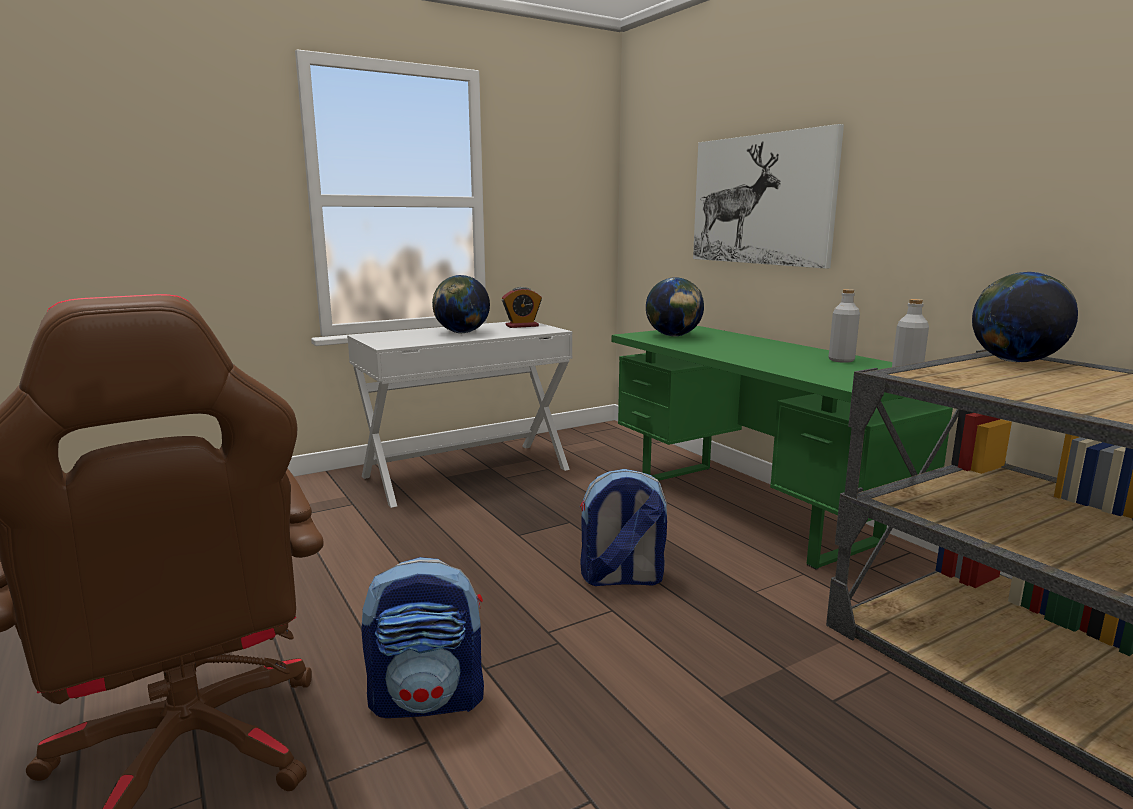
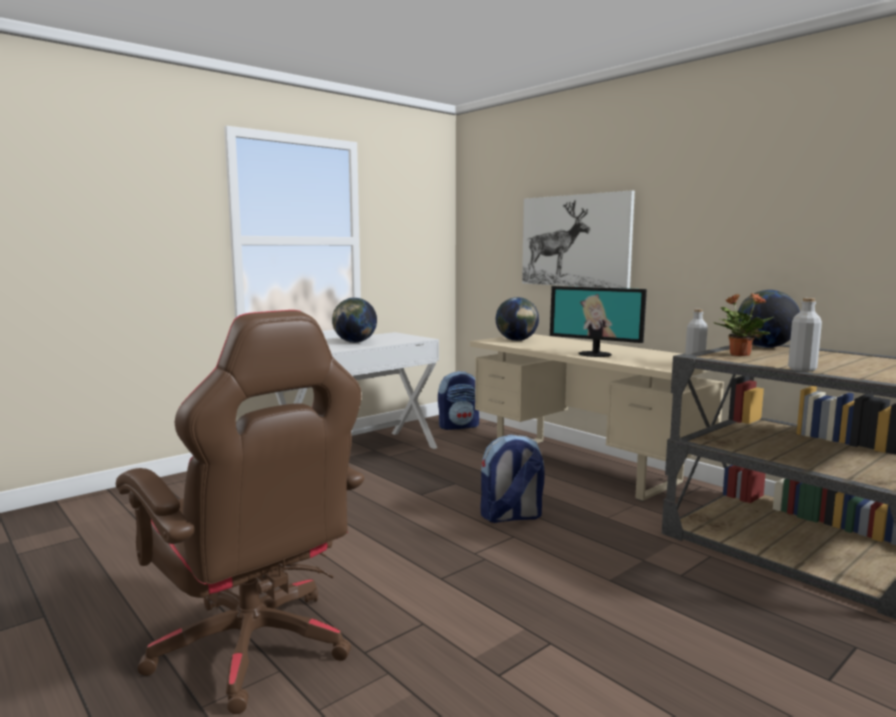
camera: 10 degrees left, 5 degrees down
backpack [361,557,484,718] -> backpack moved to [438,371,479,430]
alarm clock [502,287,542,328] -> none
green desk [612,326,953,570] -> beige desk [470,334,724,501]
grey bottle [829,289,860,363] -> grey bottle moved to [788,298,822,372]
none -> monitor [550,286,647,357]
none -> potted plant [714,293,774,356]

